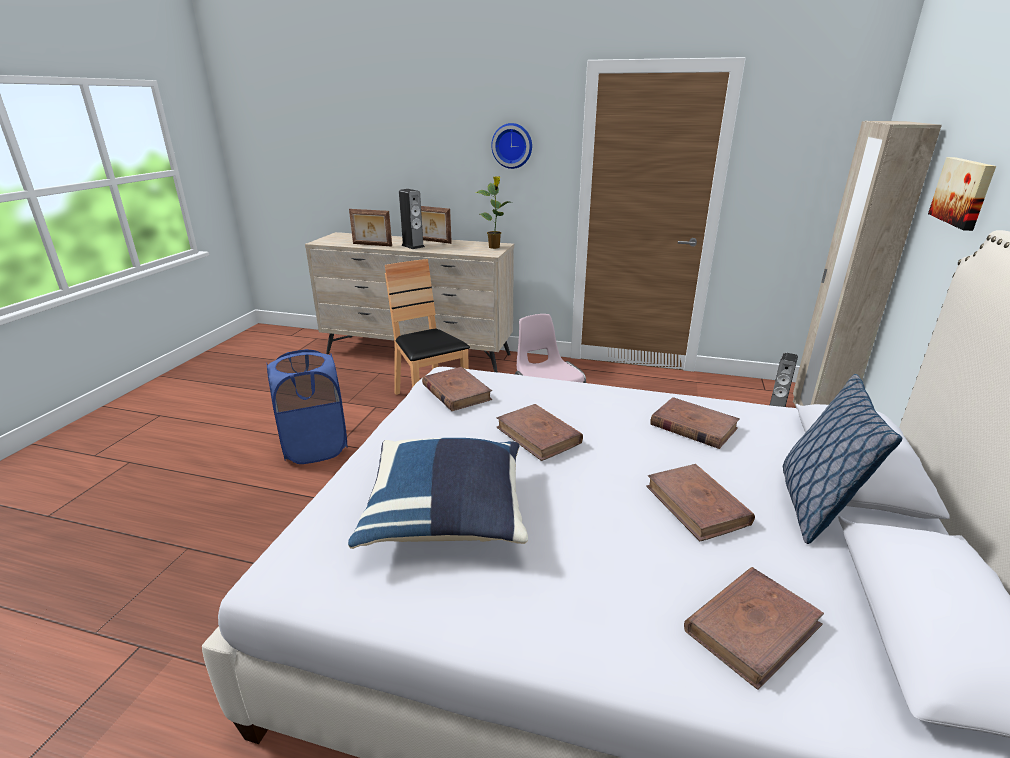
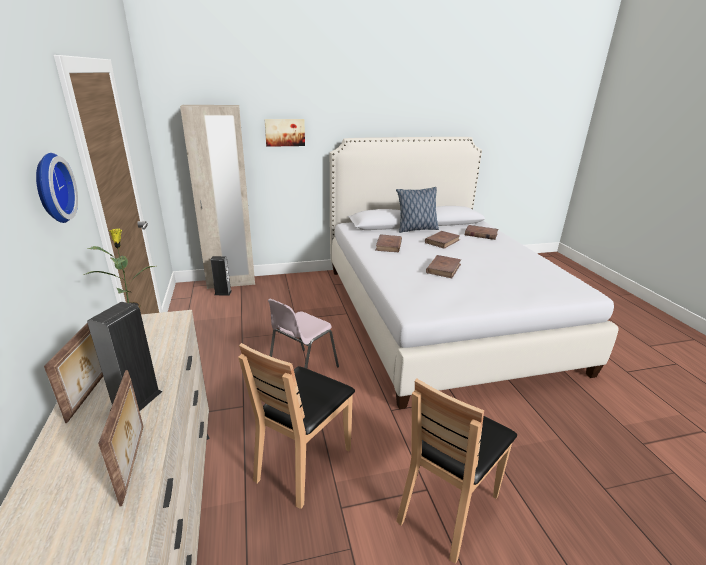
camera: 120 degrees left, 0 degrees up
blue laundry basket [267,349,348,464] -> brown chair [396,378,517,564]
blue pillow [348,438,528,549] -> none
brown book [422,367,492,411] -> none

